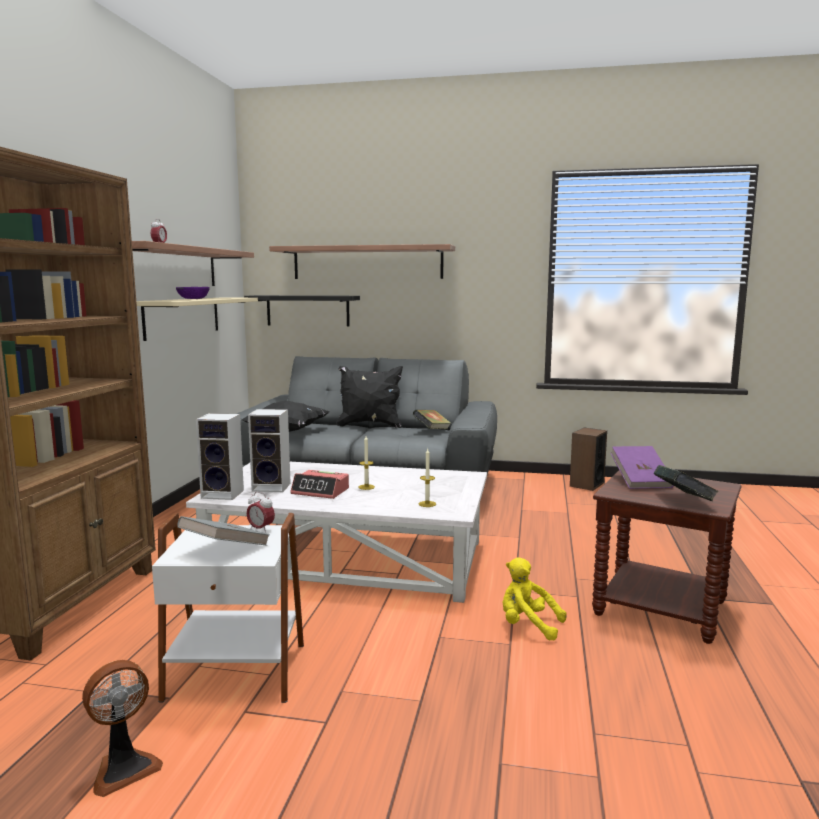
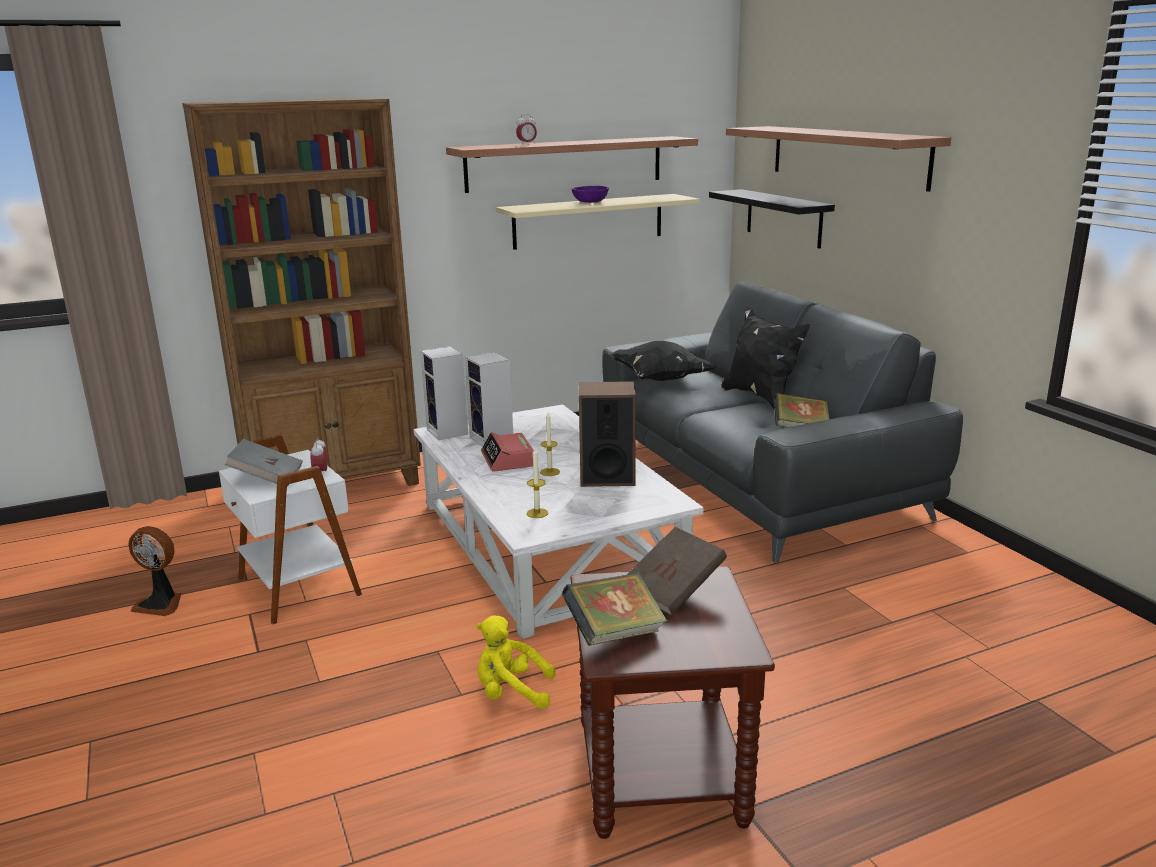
camera: 55 degrees right, 10 degrees up
yellow plush toy [503,558,567,640] -> yellow plush toy turned 75 degrees counterclockwise [477,615,555,709]
speaker [570,428,607,491] -> speaker moved to [579,381,636,487]
purple book [611,446,673,489] -> brown book [627,527,727,616]

